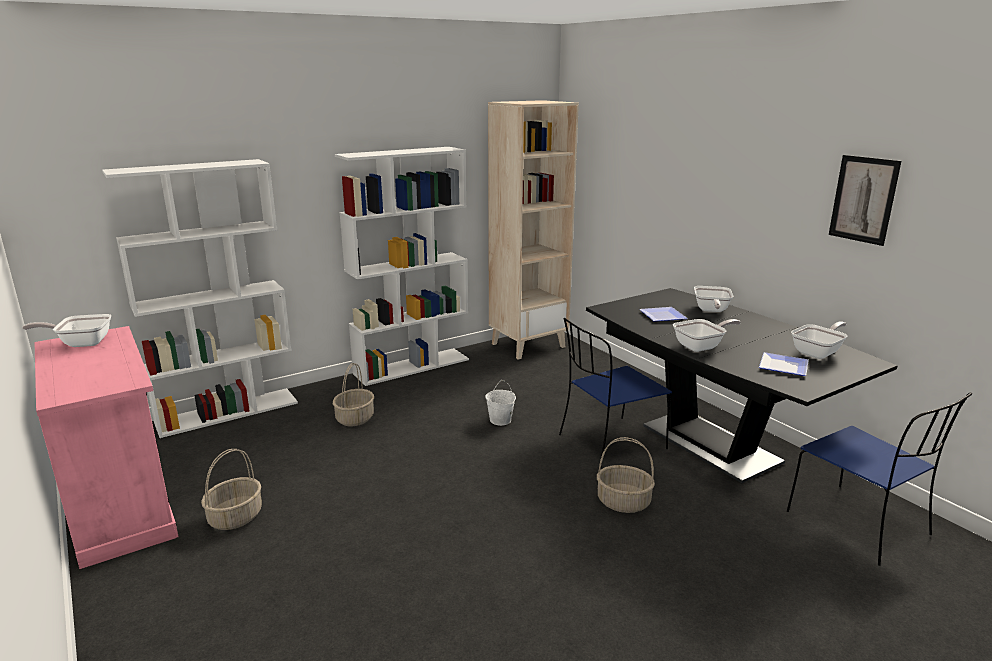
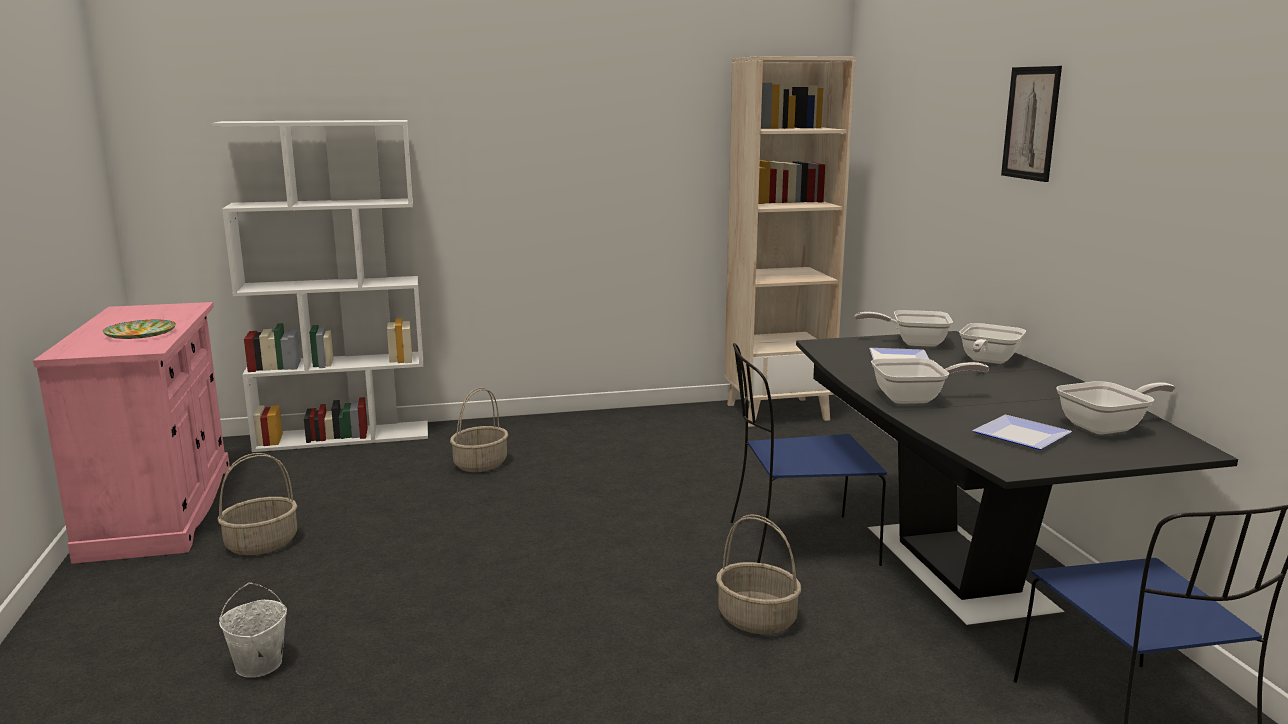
camera: 20 degrees right, 5 degrees down
frying pan [22,314,111,347] -> frying pan moved to [855,310,953,347]
white bookcase [335,147,469,386] -> none
white bucket [485,380,516,426] -> white bucket moved to [219,582,287,678]
picture [829,155,901,246] -> picture moved to [1001,66,1062,182]
none -> plate [103,320,176,339]

